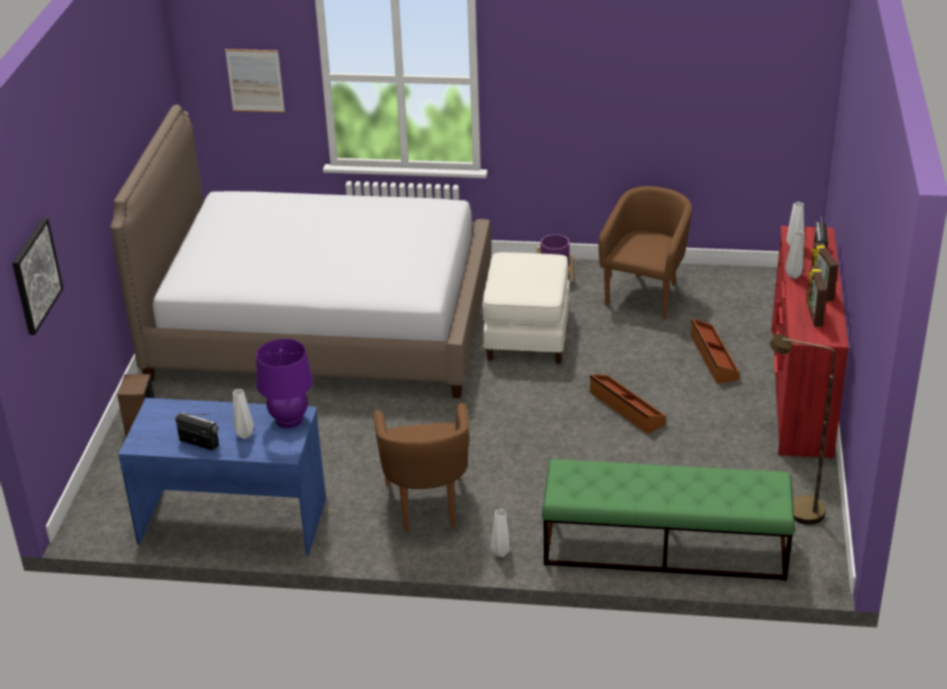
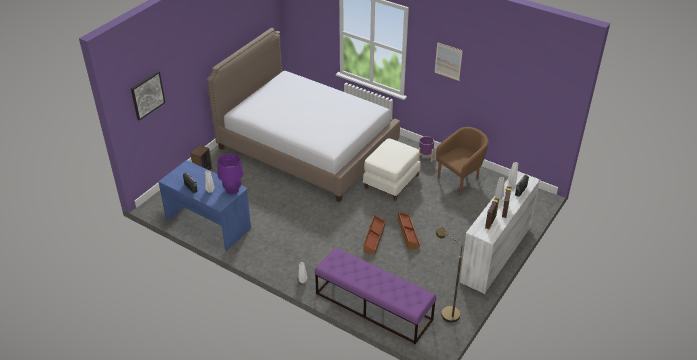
camera: 25 degrees right, 5 degrees up
picture [225,49,285,112] -> picture moved to [435,42,463,81]
brown armchair [373,403,469,532] -> none
green bench [542,459,795,581] -> purple bench [315,247,436,344]
brown storage box [691,319,739,384] -> brown storage box moved to [363,215,385,254]
red dresser [771,226,849,459] -> white dresser [460,171,540,294]

